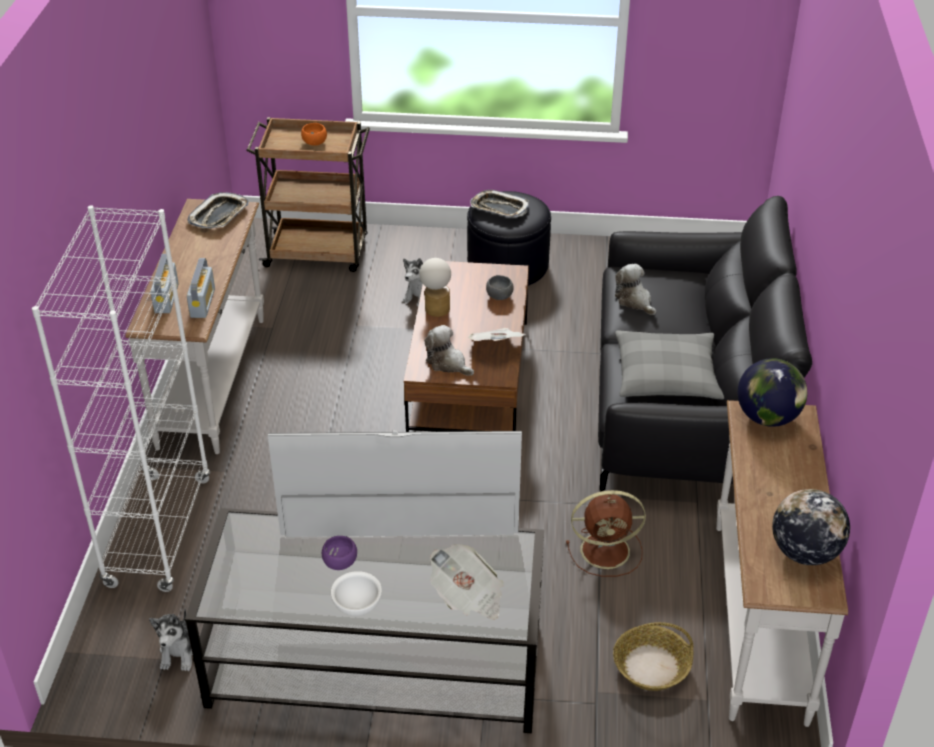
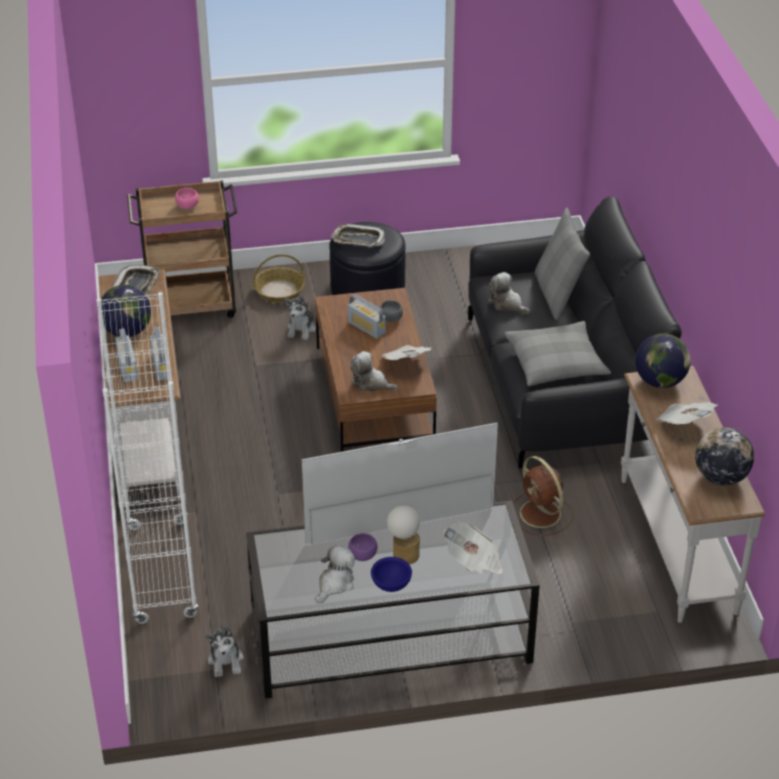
camera: 15 degrees left, 0 degrees up
orange bowl [301,123,327,146] -> pink bowl [175,188,199,209]
white bowl [331,571,382,616] -> blue bowl [371,557,412,592]
table lamp [419,258,451,317] -> table lamp moved to [387,505,420,564]
brown fan [566,490,646,577] -> brown fan turned 75 degrees clockwise [513,456,573,536]
basket [613,622,693,691] -> basket moved to [253,254,305,303]
none -> globe [98,285,151,337]
none -> plush toy [315,545,355,603]
none -> radio [348,294,385,339]
none -> grey pillow [535,208,590,320]
none -> newspaper [655,402,718,425]

